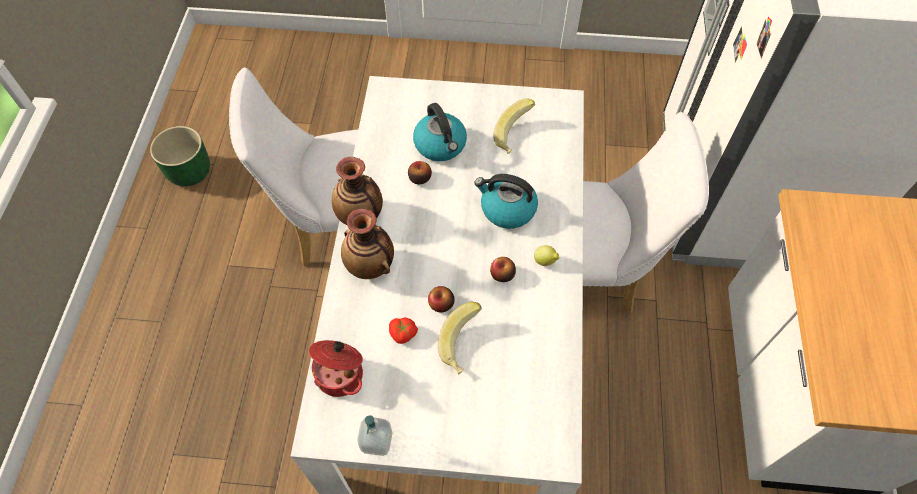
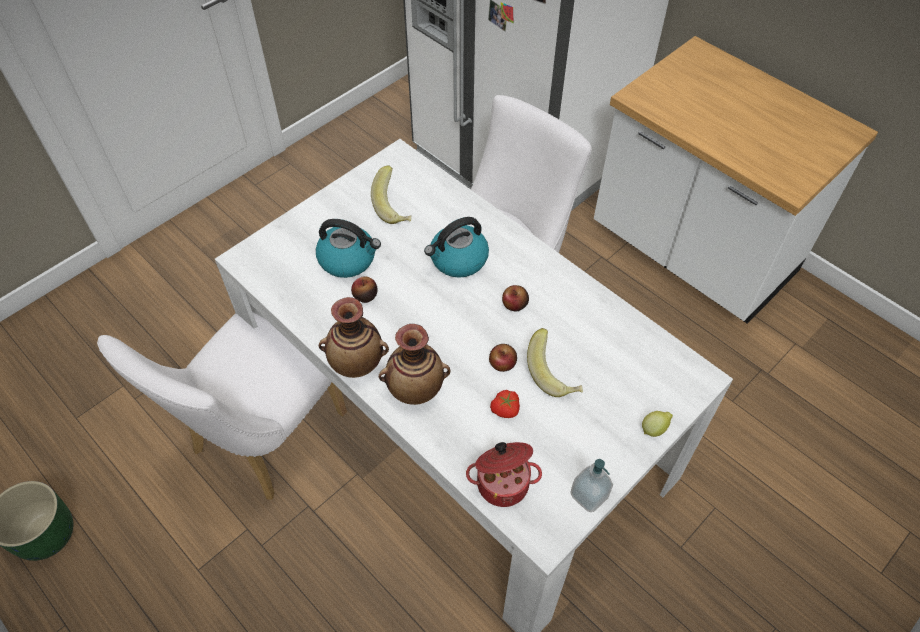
camera: 50 degrees left, 5 degrees down
lemon [534,245,559,266] -> lemon moved to [642,411,673,437]

